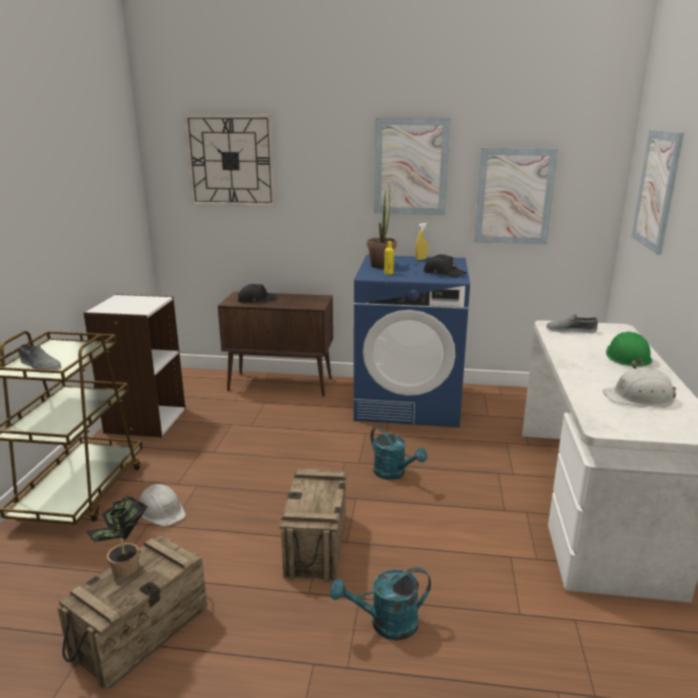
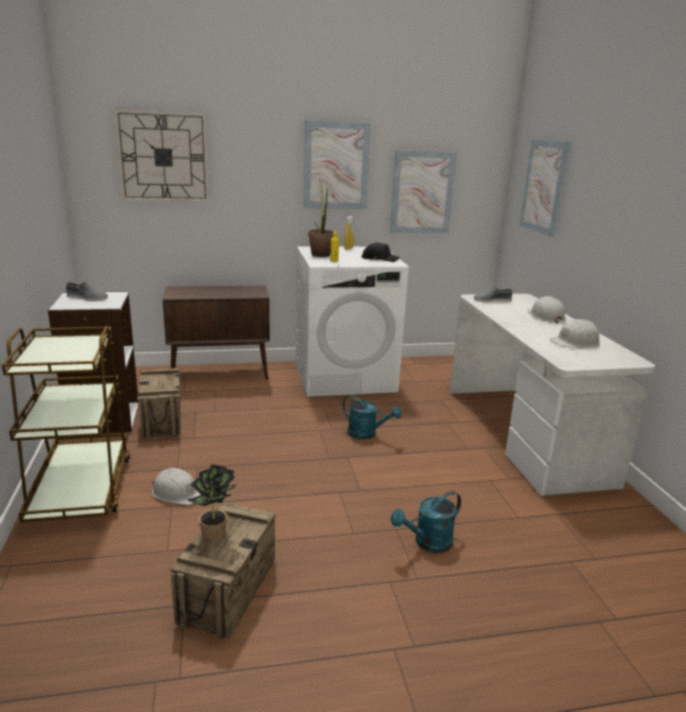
camera: 20 degrees left, 0 degrees up
grey shoe [19,344,62,373] -> grey shoe moved to [66,281,108,301]
black cap [238,284,277,303] -> none
crate [279,469,347,582] -> crate moved to [137,368,181,439]
blue washing machine [354,255,470,427] -> white washing machine [296,247,409,397]
green hard hat [606,332,652,369] -> white hard hat [528,296,566,324]

